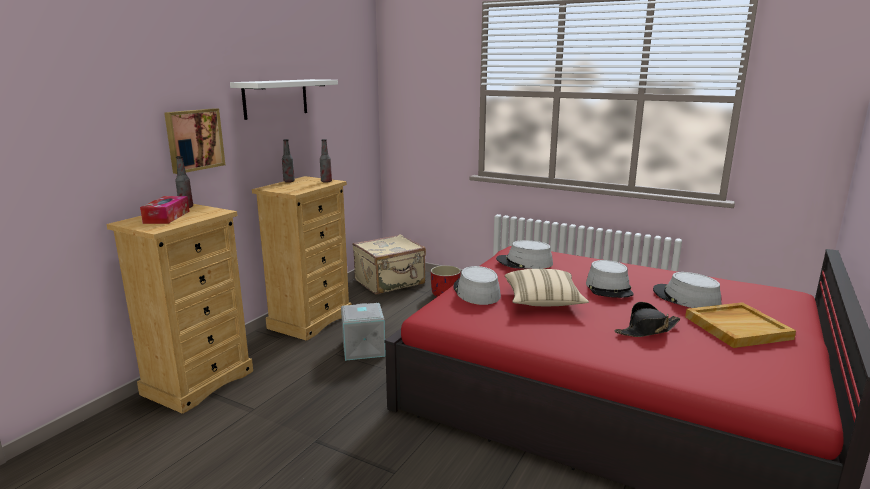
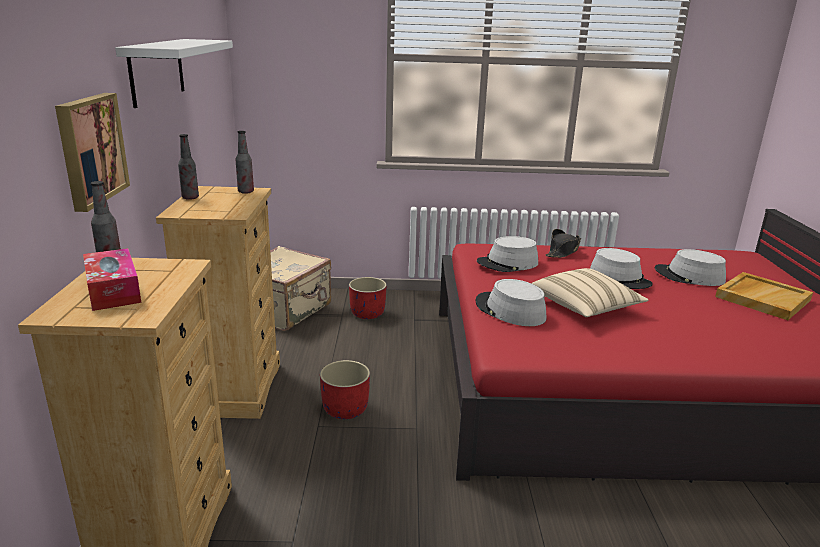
camera: 30 degrees left, 5 degrees up
grey storage box [341,303,386,361] -> red planter [320,360,370,419]
black hat [615,302,681,337] -> black hat moved to [546,229,581,258]

